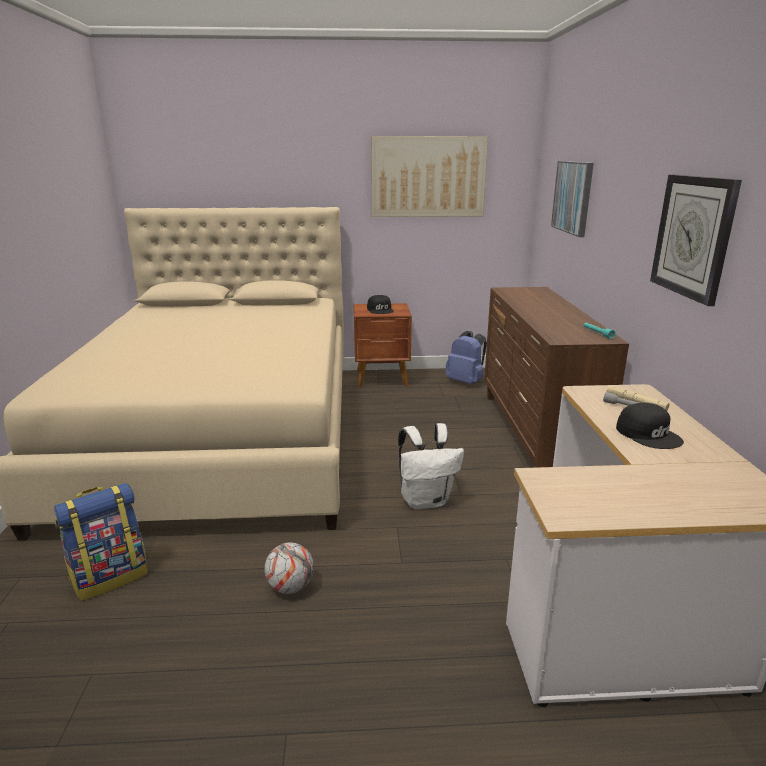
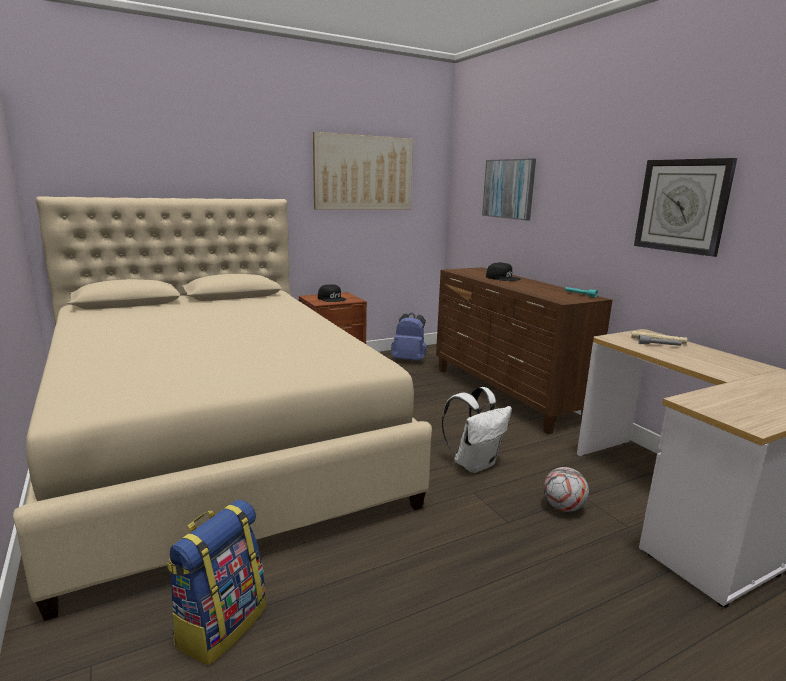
camera: 25 degrees left, 5 degrees down
football [264,542,314,594] -> football moved to [543,467,589,512]
black cap [616,403,684,449] -> black cap moved to [486,262,520,281]

